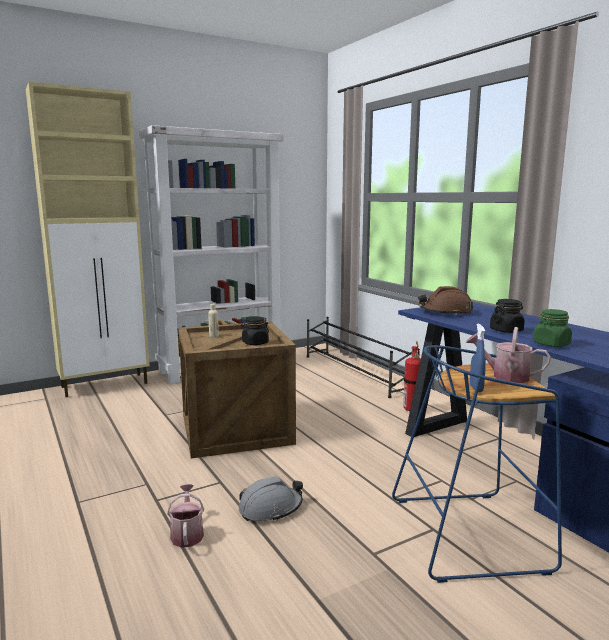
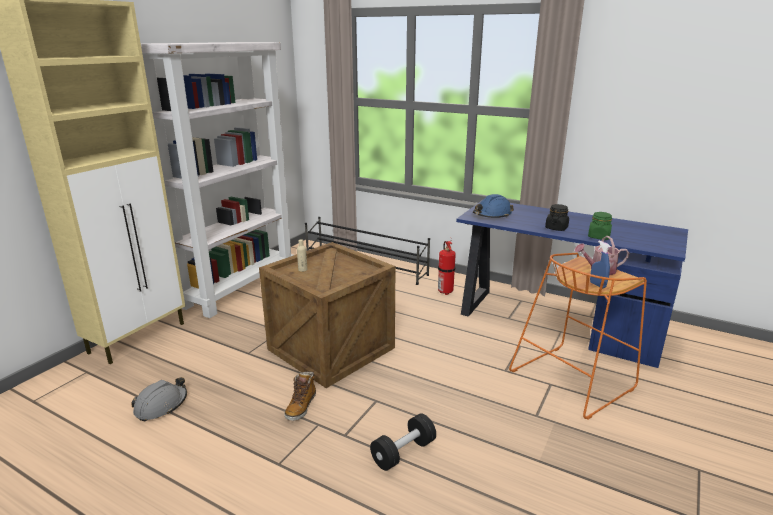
camera: 30 degrees left, 10 degrees up
watering can [167,484,204,548] -> black dumbbell [370,413,436,471]
grey hard hat [239,476,303,522] -> grey hard hat moved to [132,377,187,422]
black jar [241,316,269,345] -> none
blue stool [392,345,562,583] -> orange stool [509,253,647,420]
brown hard hat [418,286,473,315] -> blue hard hat [473,194,514,218]
none -> boot [284,371,316,421]

